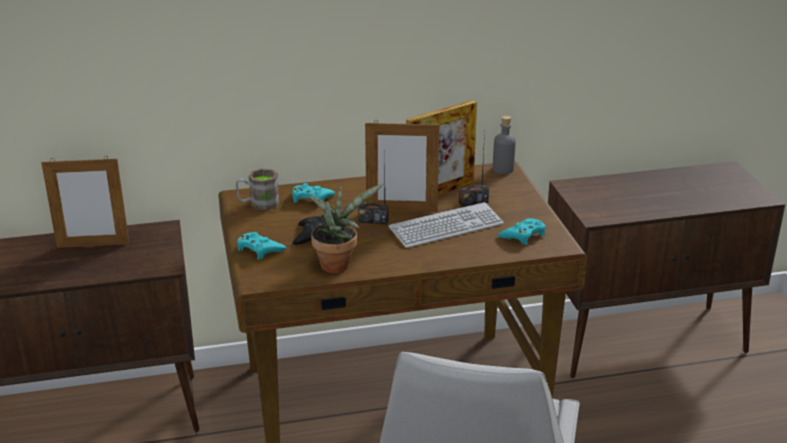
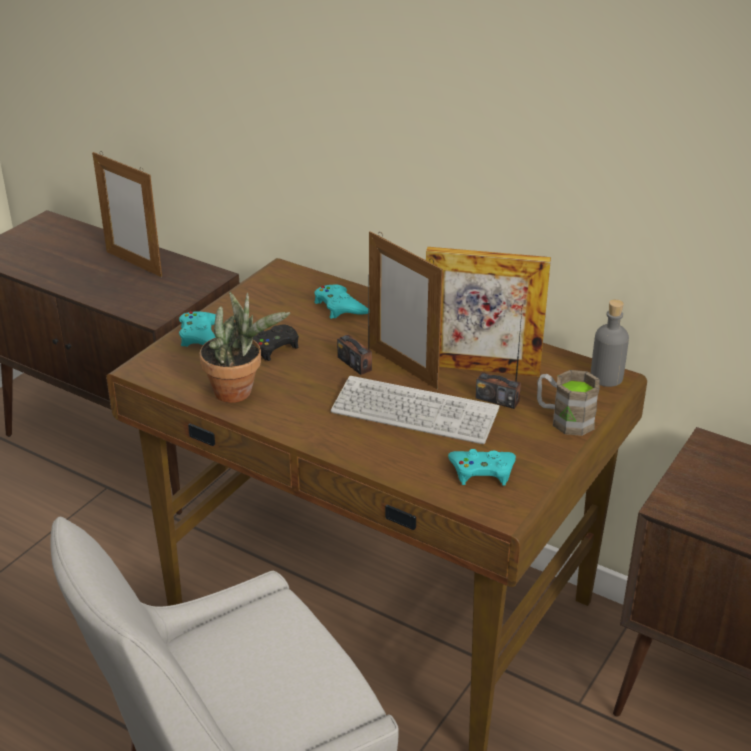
camera: 45 degrees right, 5 degrees up
brown mug [236,168,280,210] -> brown mug moved to [537,370,600,436]

